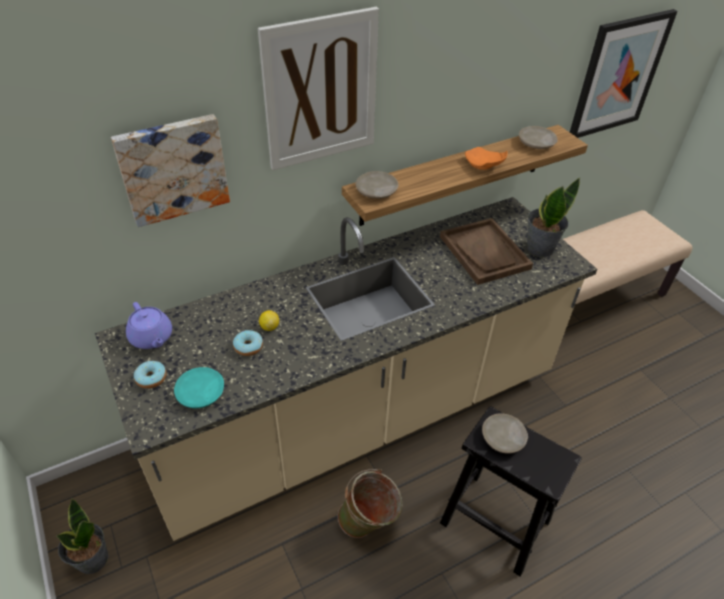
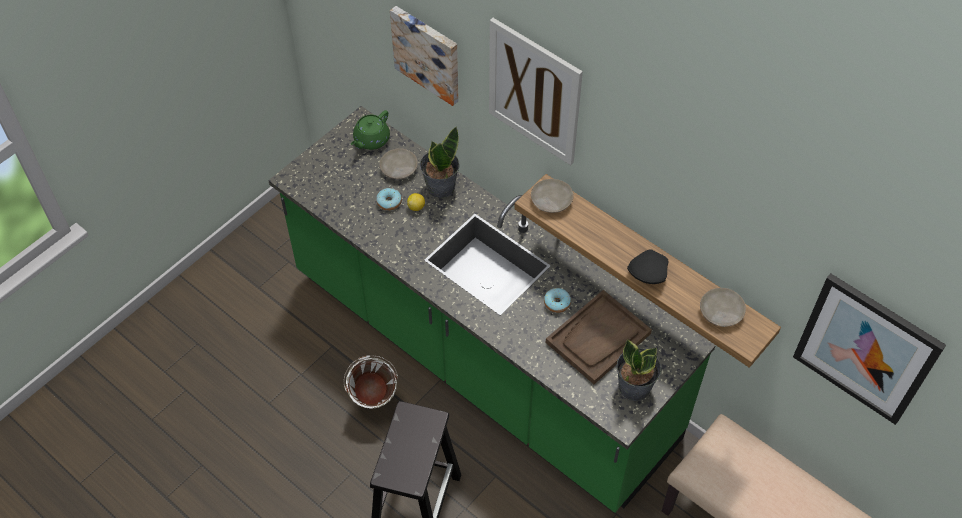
camera: 70 degrees right, 10 degrees up
potted plant [56,499,108,574] -> potted plant moved to [420,126,459,198]
beige counter [95,197,597,541] -> green counter [268,106,716,513]
purple teapot [126,302,172,349] -> green teapot [351,110,390,150]
donut [134,361,166,389] -> donut moved to [544,288,571,313]
turquoise plate [174,367,224,408] -> none
green bucket [338,469,402,538] -> white bucket [343,355,398,409]
orange plate [465,147,508,170] -> black plate [627,249,669,284]
beige plate [482,413,528,454] -> beige plate moved to [379,148,418,179]

